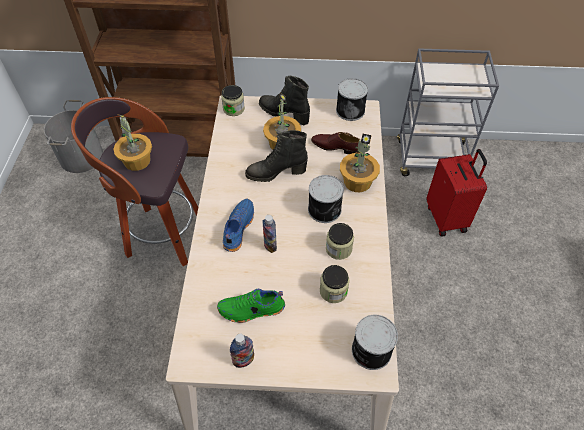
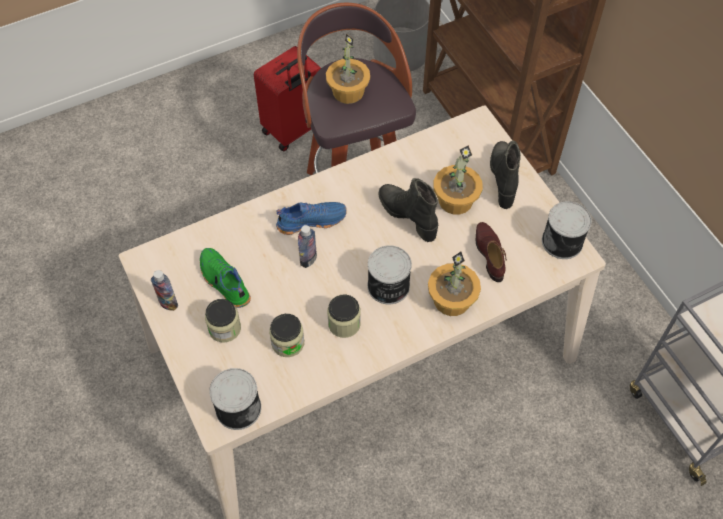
camera: 60 degrees right, 5 degrees up
jar [221,85,245,116] -> jar moved to [205,299,241,342]
red suitcase [426,149,487,236] -> red suitcase moved to [254,46,321,152]

